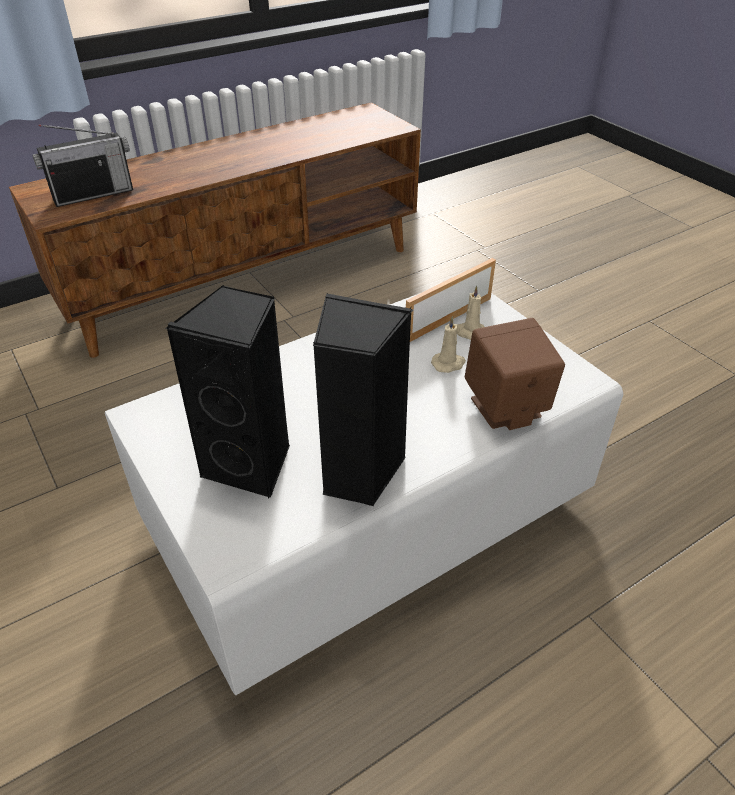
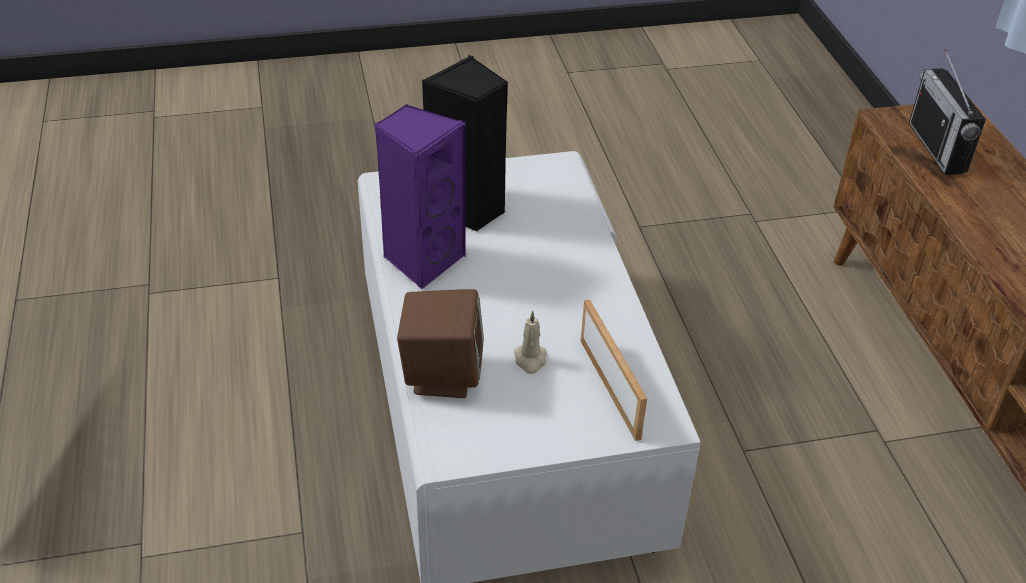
camera: 110 degrees right, 0 degrees up
black speaker [313,293,413,506] -> purple speaker [374,104,466,289]
beige candle [457,285,485,340] -> none

